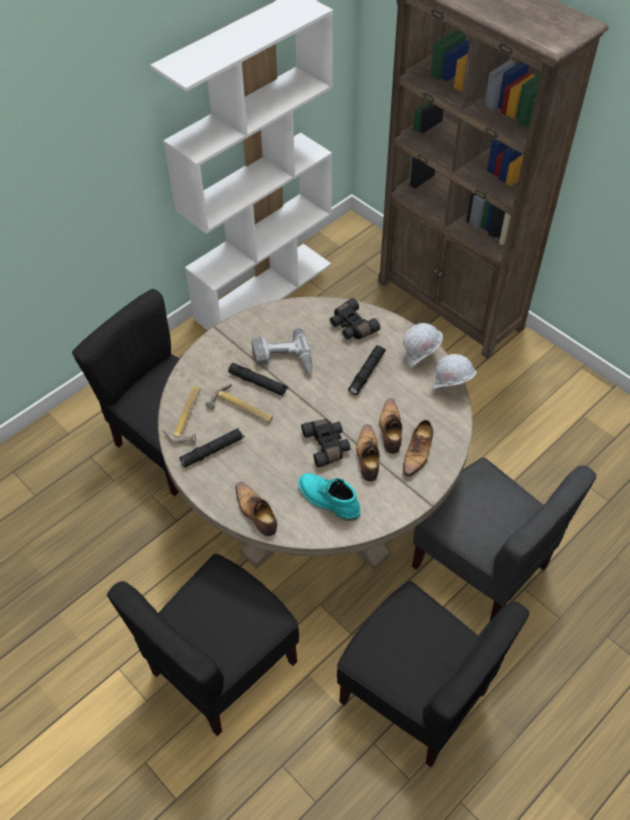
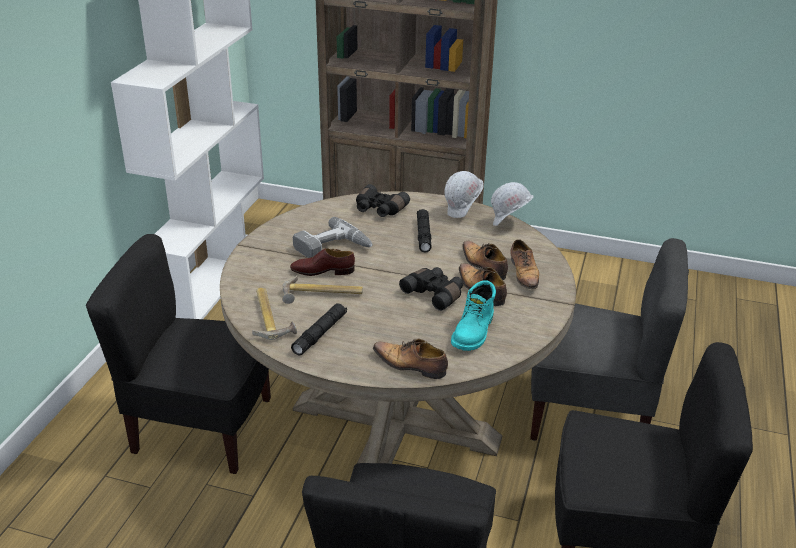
camera: 30 degrees left, 20 degrees down
black flashlight [228,363,288,396] -> brown shoe [290,248,355,276]
turquoise boot [298,473,360,521] -> turquoise boot turned 75 degrees counterclockwise [451,280,496,351]

